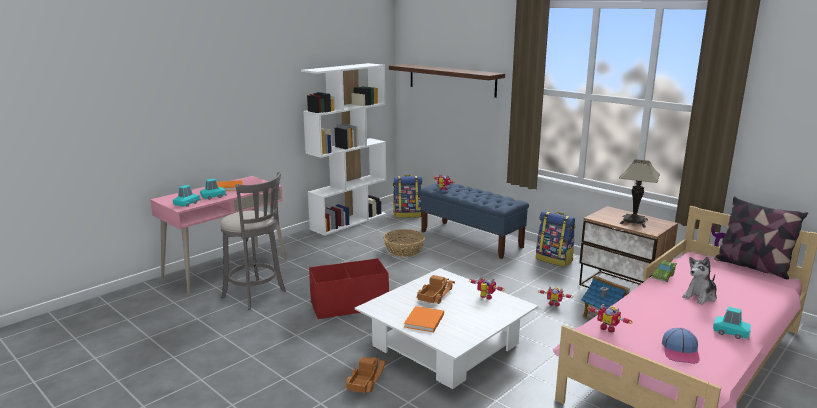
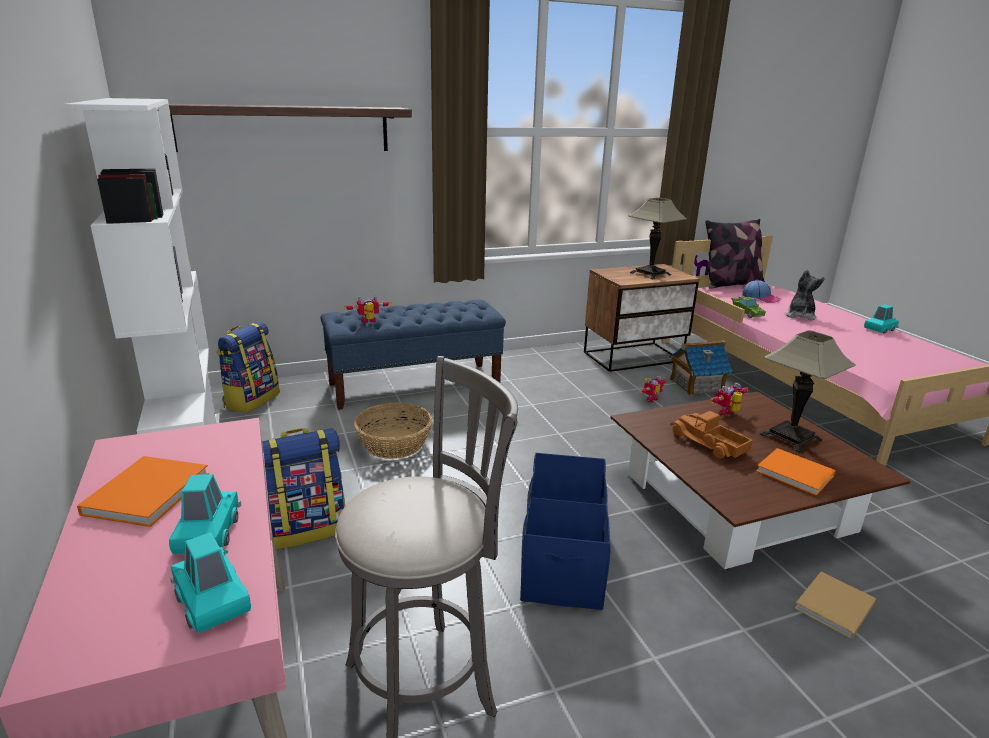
camera: 65 degrees left, 5 degrees up
red storage box [309,258,389,319] -> blue storage box [520,453,611,610]
toy truck [345,357,387,393] -> beige book [794,572,876,639]
white coffee table [354,268,538,389] -> brown coffee table [610,392,910,570]
backpack [536,211,576,267] -> backpack moved to [262,428,345,549]
toy robot [587,304,632,333] -> none
cap [662,328,700,364] -> cap moved to [742,280,781,303]
plush toy [683,257,717,305] -> plush toy turned 150 degrees counterclockwise [785,270,825,320]
none -> table lamp [760,331,855,453]

